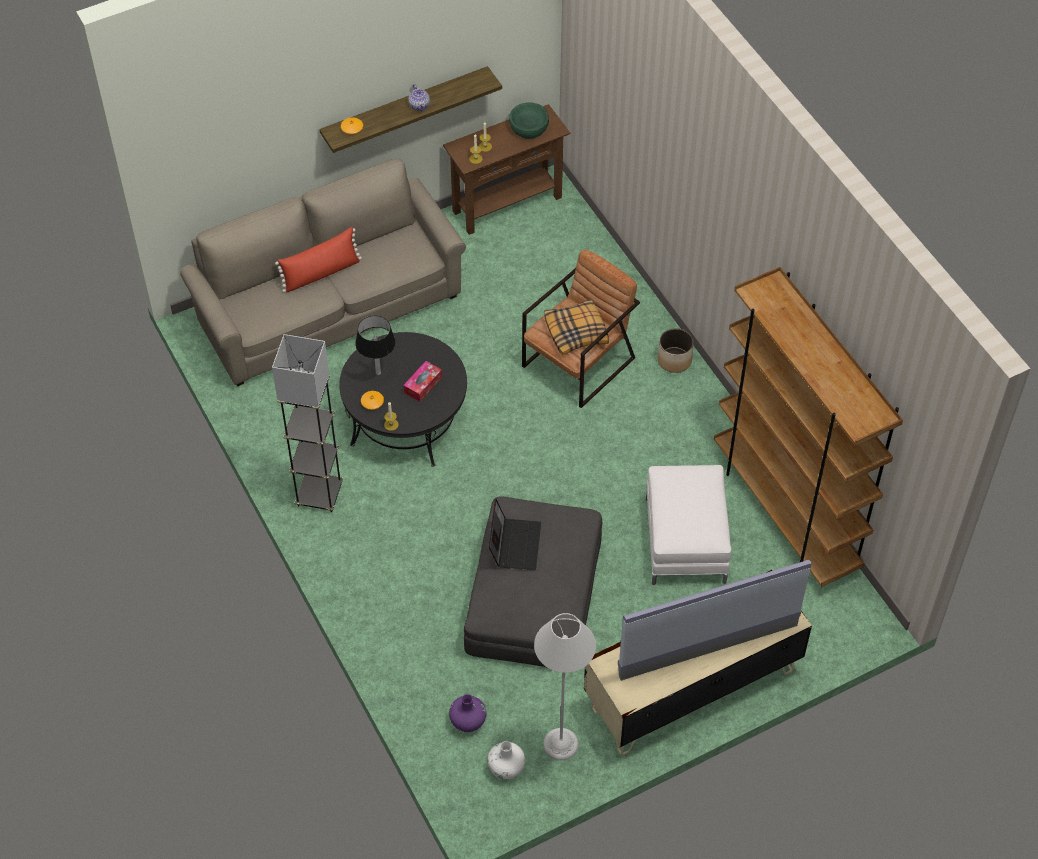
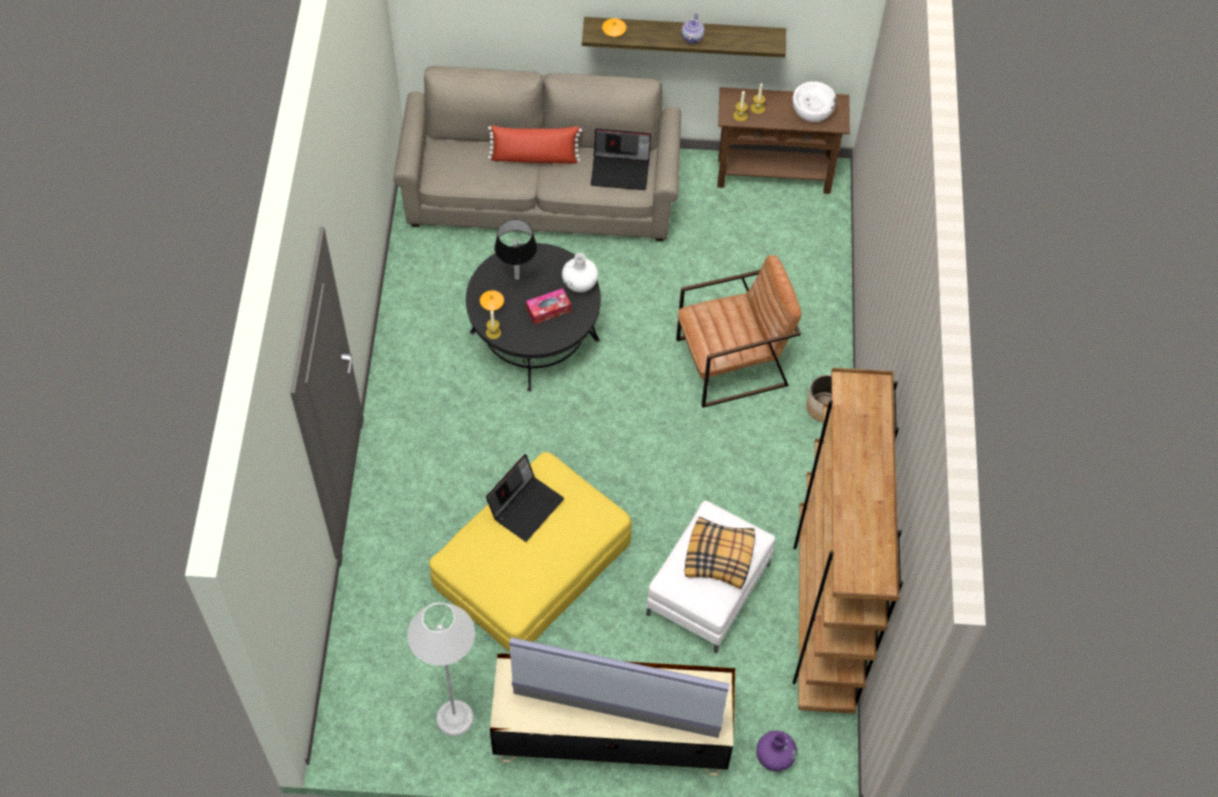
camera: 30 degrees right, 5 degrees up
grey floor lamp [272,334,343,512] -> none
purple vase [449,694,486,732] -> purple vase moved to [756,731,797,771]
grey ottoman [464,496,602,667] -> yellow ottoman [429,452,632,652]
white vase [487,741,525,779] -> white vase moved to [562,253,598,293]
green bowl [509,103,549,139] -> white bowl [792,81,837,122]
pillow [544,299,609,355] -> pillow moved to [685,516,755,589]
none -> laptop [591,129,651,190]

